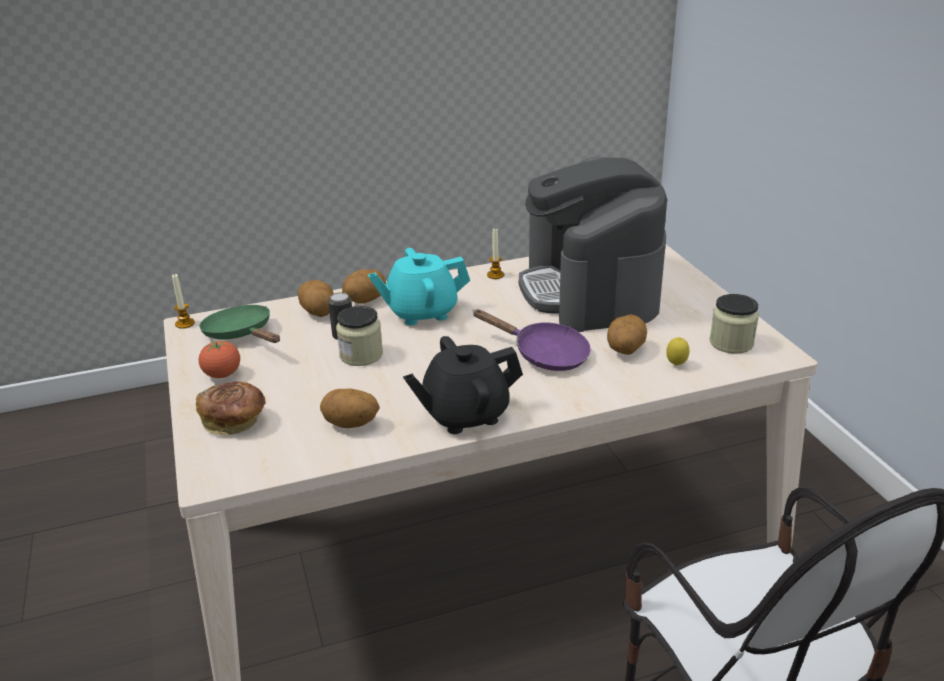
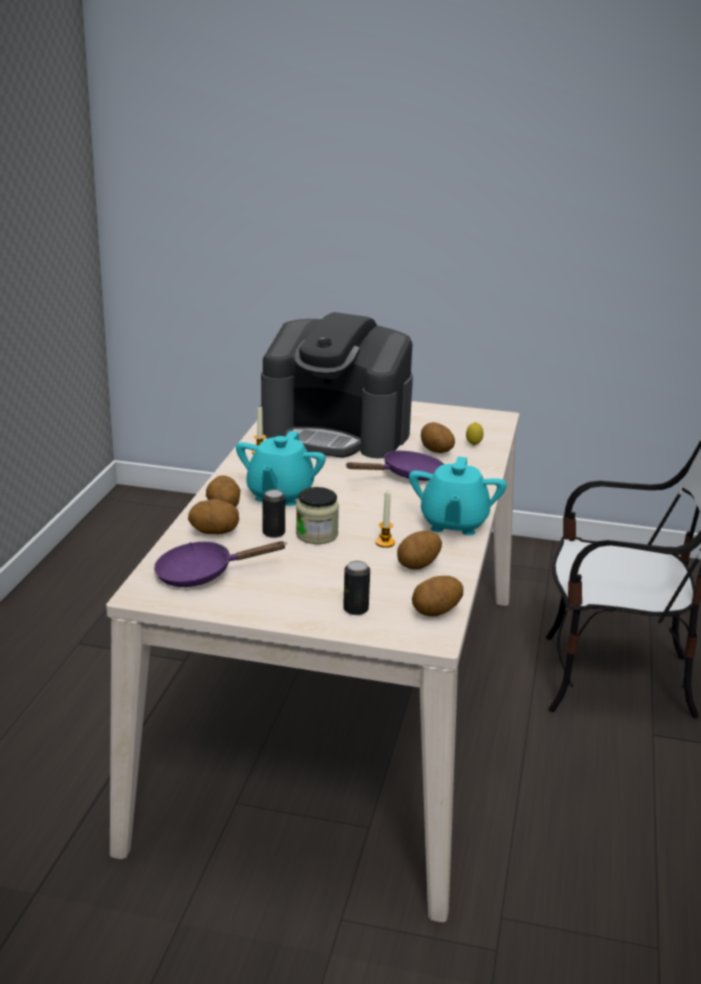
camera: 60 degrees left, 5 degrees down
candle [172,274,195,329] -> candle moved to [375,491,395,548]
bread [196,382,266,435] -> can [343,561,370,615]
tomato [198,341,240,378] -> none
green frying pan [199,305,280,343] -> purple frying pan [154,541,287,587]
black teapot [403,336,523,434] -> turquoise teapot [409,456,507,536]
jar [709,294,759,354] -> none
none -> potato [412,576,463,617]

